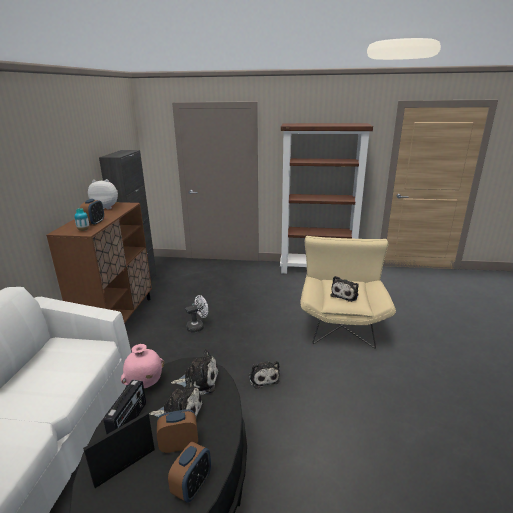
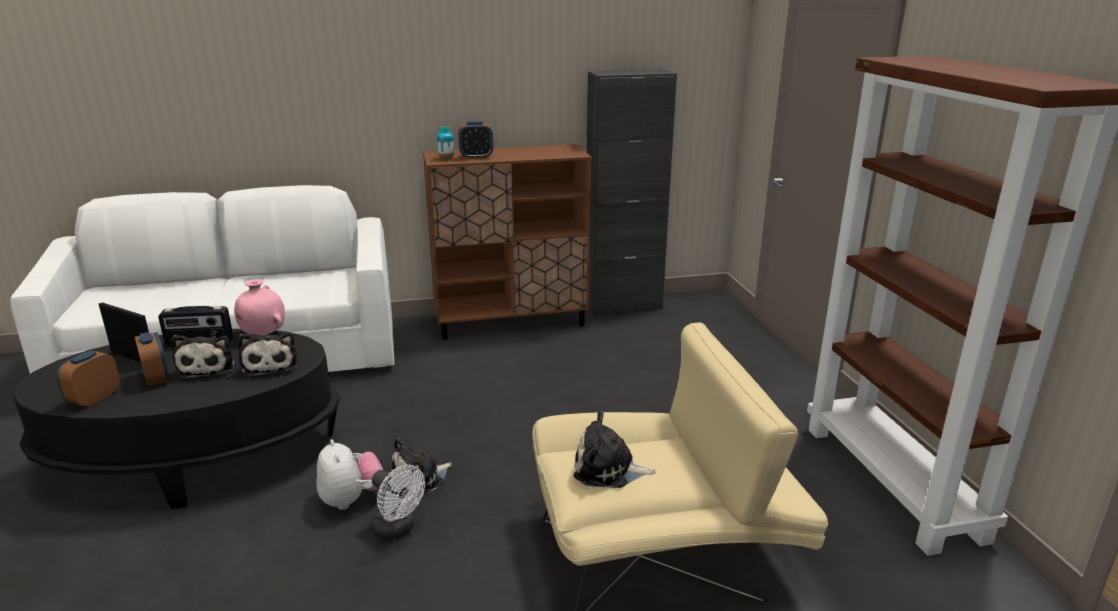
camera: 70 degrees right, 0 degrees up
plush toy [88,179,118,209] -> plush toy moved to [316,439,383,510]
alarm clock [168,442,211,503] -> alarm clock turned 105 degrees clockwise [56,350,120,407]
white fan [186,295,208,333] -> white fan moved to [371,465,425,541]

